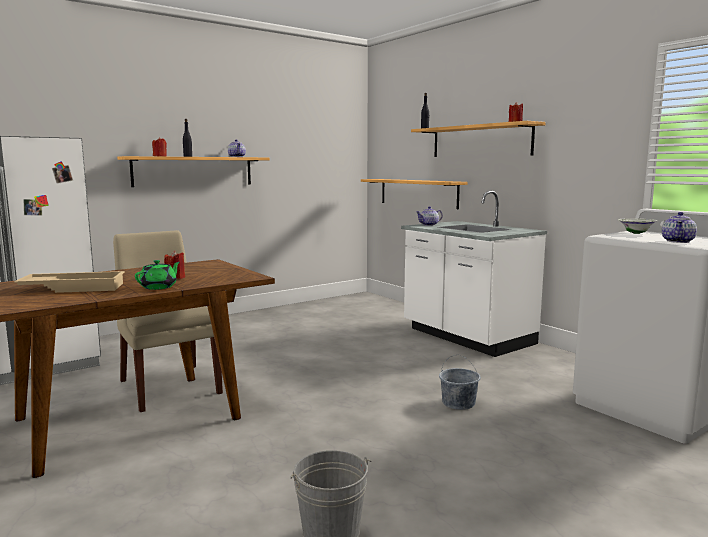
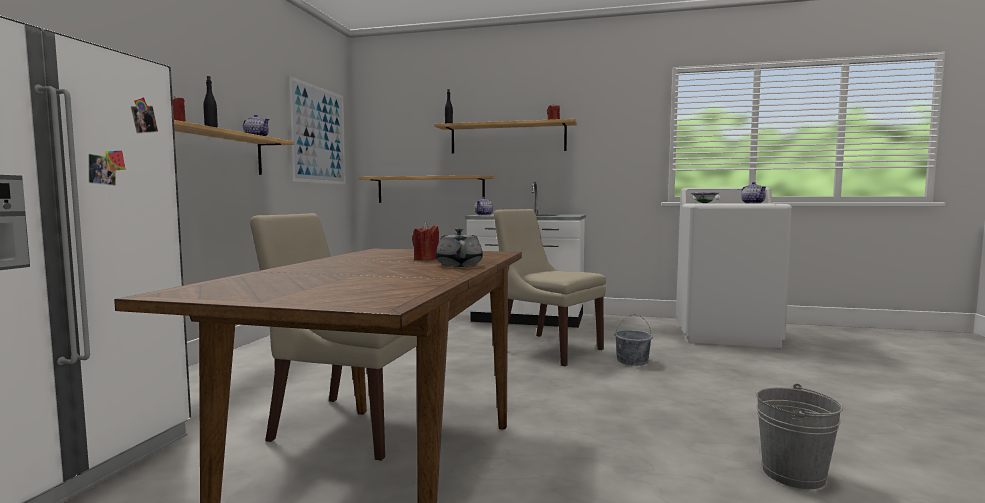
camera: 40 degrees left, 5 degrees down
beige tray [14,271,125,293] -> none
green teapot [135,260,180,290] -> grey teapot [435,228,483,267]
none -> picture [288,76,346,185]
none -> beige chair [494,209,606,366]

